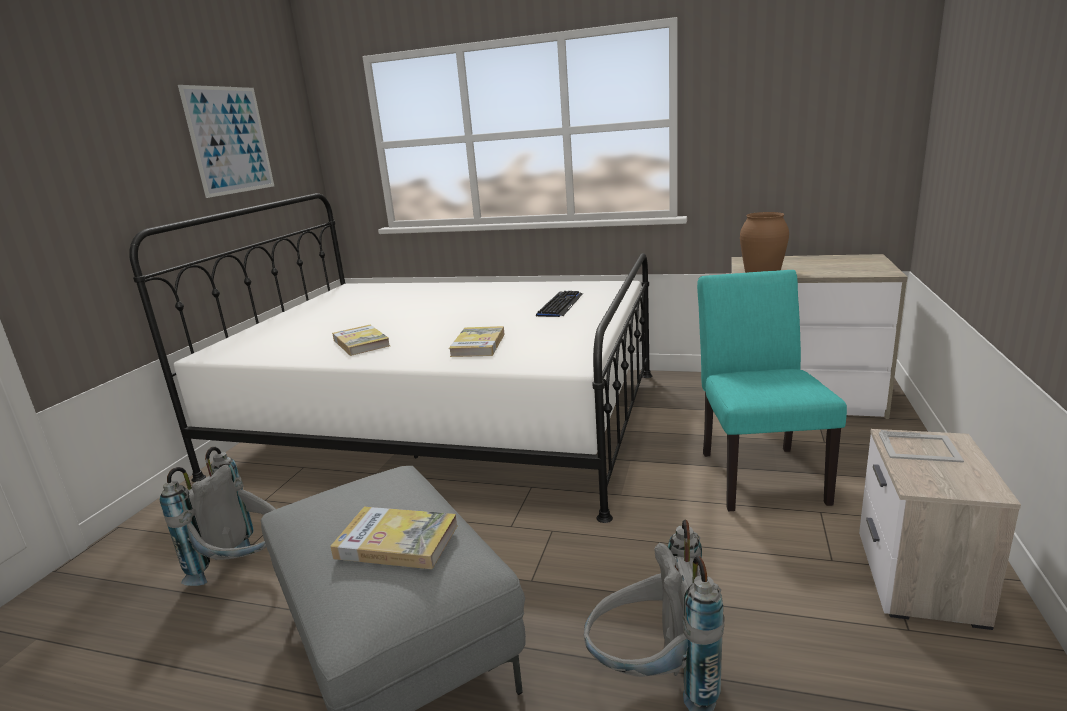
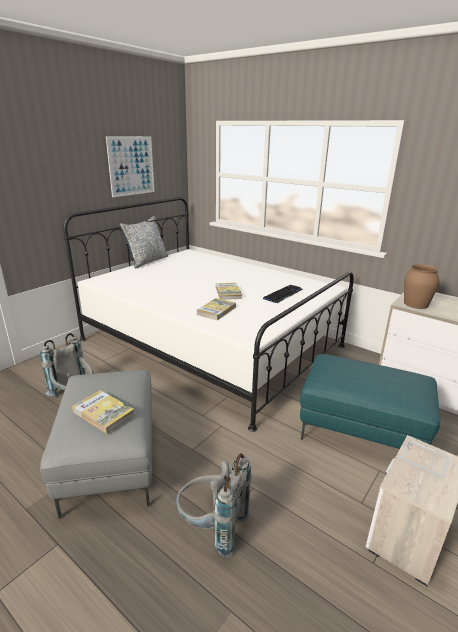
camera: 20 degrees right, 5 degrees up
book [332,325,390,356] -> book moved to [216,283,242,300]
turquoise chair [697,270,847,511] -> turquoise ottoman [300,354,441,449]
none -> pillow [120,216,168,268]

